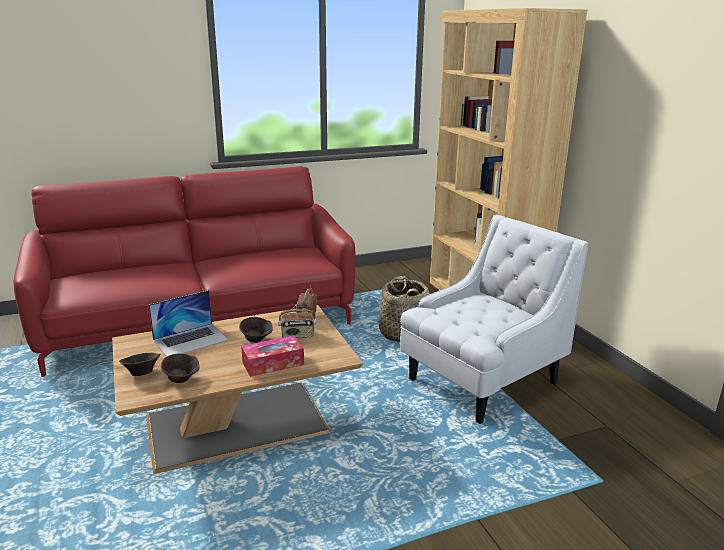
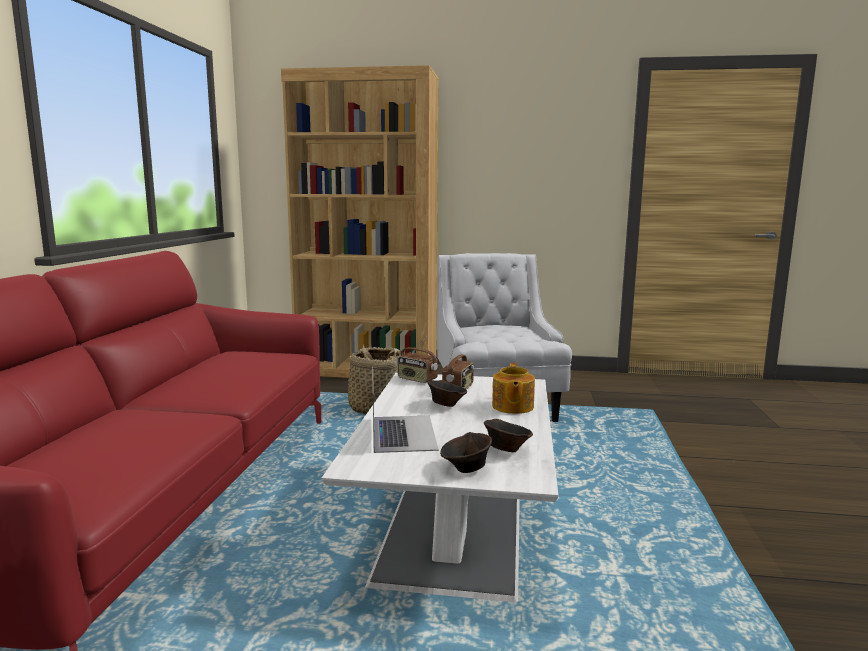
camera: 60 degrees left, 10 degrees down
brown coffee table [112,305,363,474] -> white coffee table [322,372,558,602]
tissue box [241,336,304,377] -> teapot [492,363,535,414]

